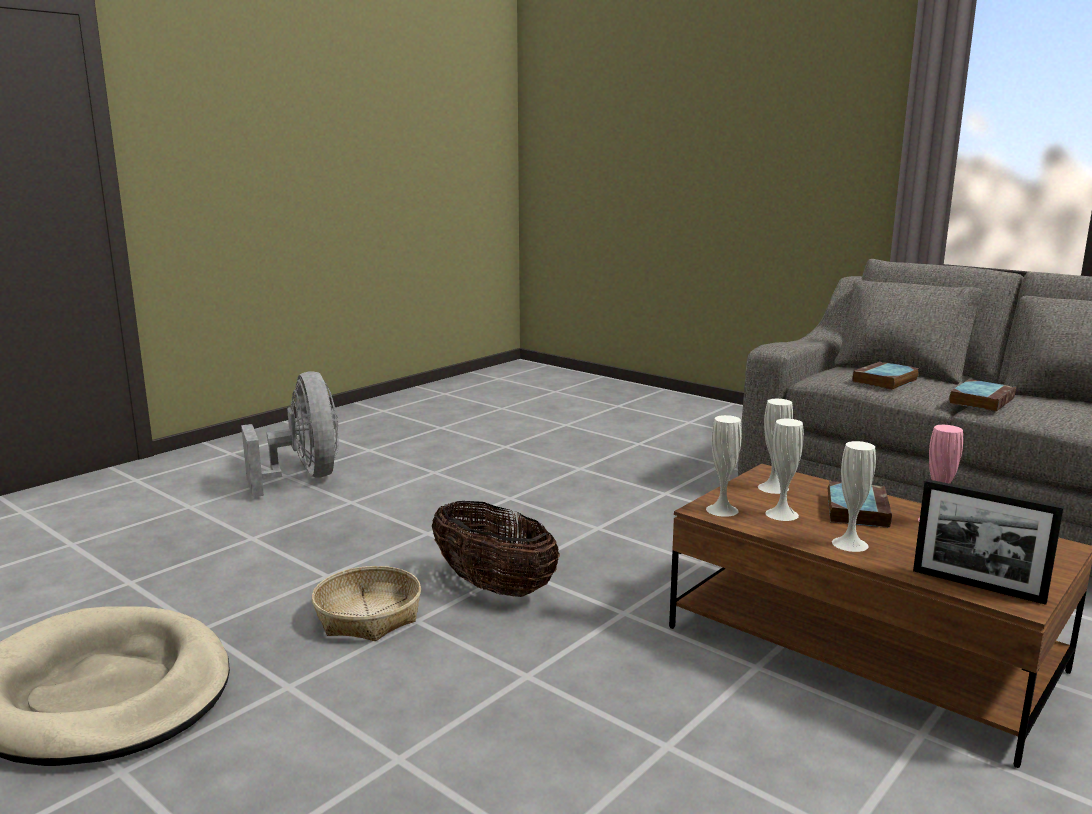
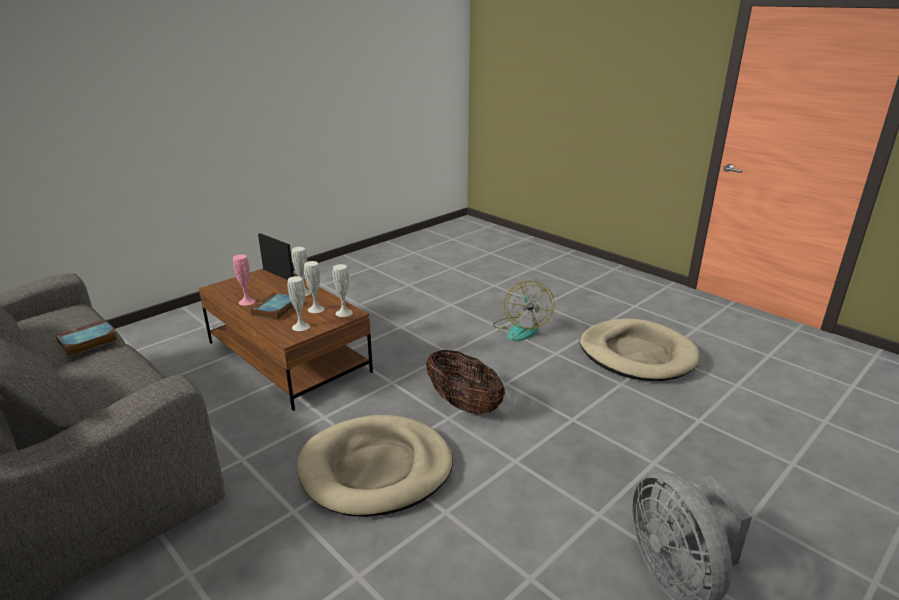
camera: 175 degrees left, 10 degrees up
basket [312,566,421,641] -> none
book [853,361,919,390] -> none
none -> beige dog bed [297,415,452,517]
none -> fan [493,281,555,341]

